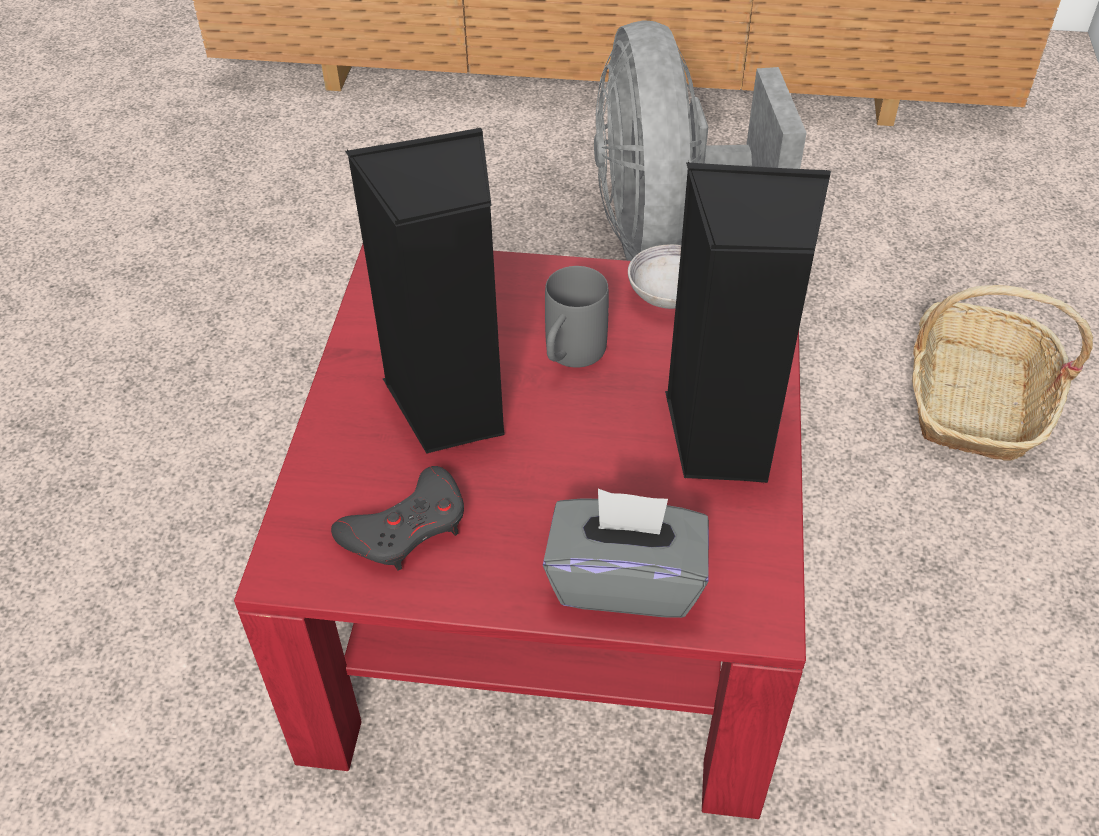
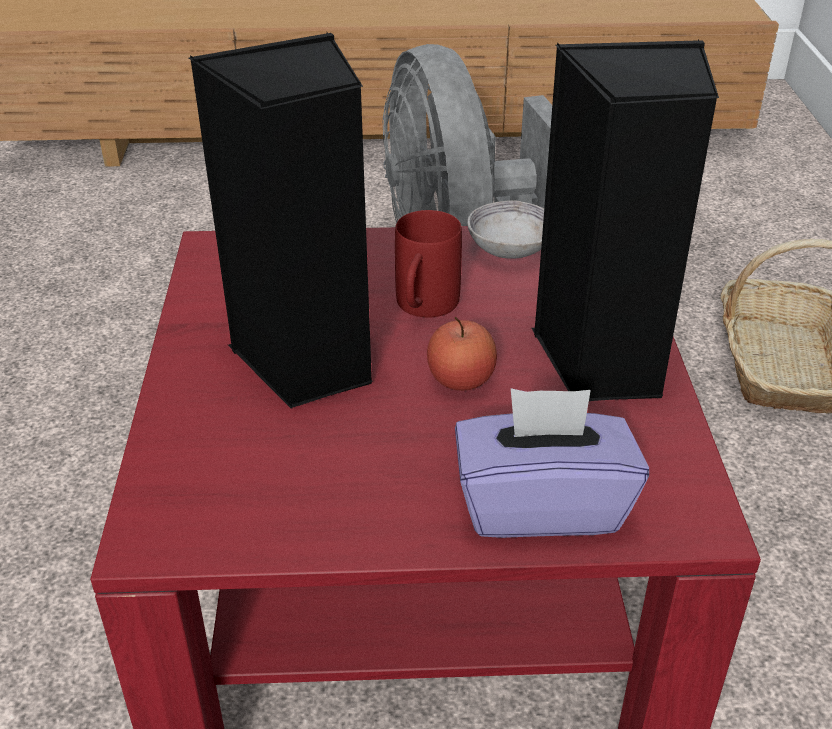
camera: 10 degrees left, 10 degrees down
grey game controller [331,466,464,571] -> none
grey tissue box [543,489,709,618] -> purple tissue box [455,388,649,538]
grey mug [545,266,609,368] -> red mug [395,210,462,318]
none -> apple [427,317,497,391]

